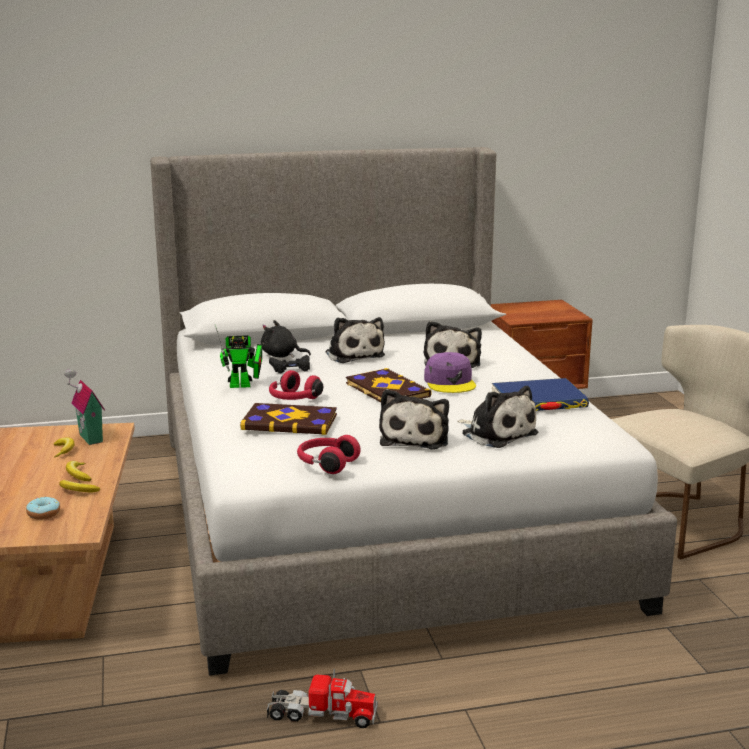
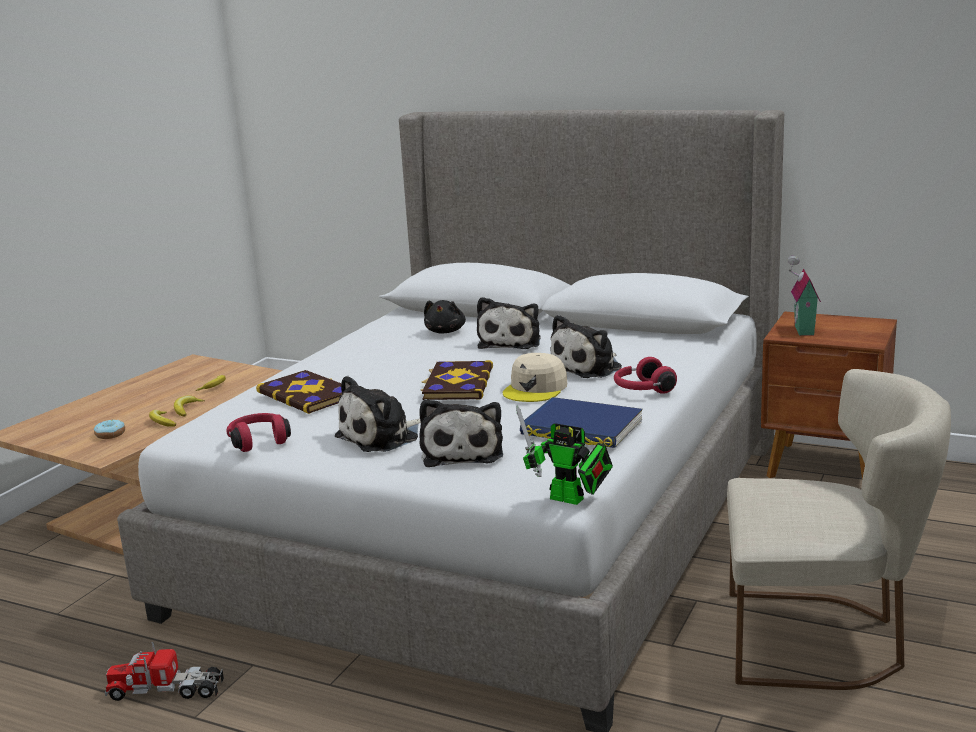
camera: 40 degrees right, 0 degrees up
toy house [64,369,105,445] -> toy house moved to [787,256,821,336]
toy robot [215,325,262,388] -> toy robot moved to [516,405,613,505]
black plush toy [261,320,311,358] -> black plush toy turned 135 degrees counterclockwise [424,300,466,334]
toy truck [267,669,378,728] -> toy truck turned 135 degrees clockwise [105,642,224,701]
black game controller [269,355,310,373] -> none
red headphones [269,370,323,400] -> red headphones moved to [614,357,677,394]
purple cap [424,352,476,393] -> beige cap [503,353,567,402]

